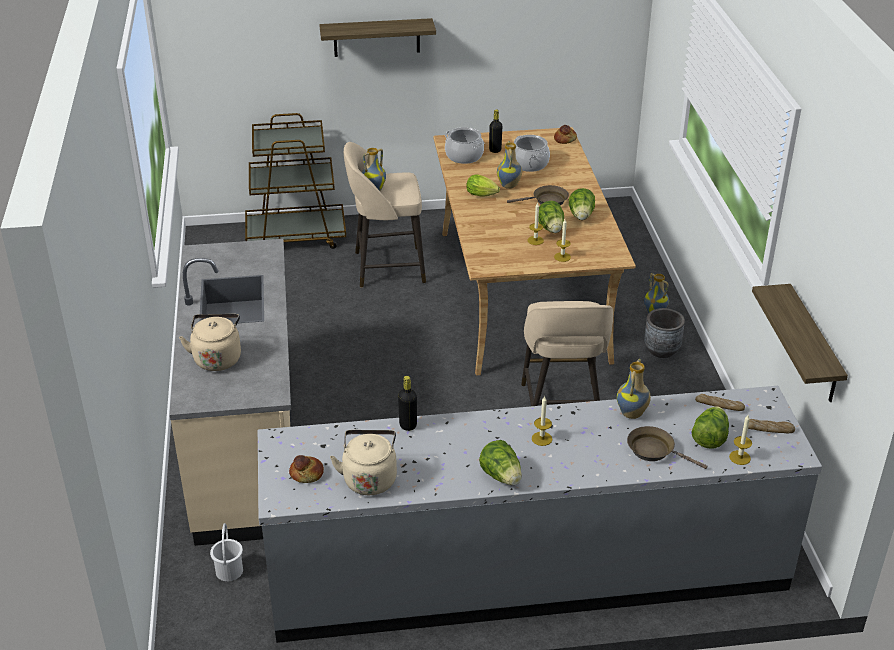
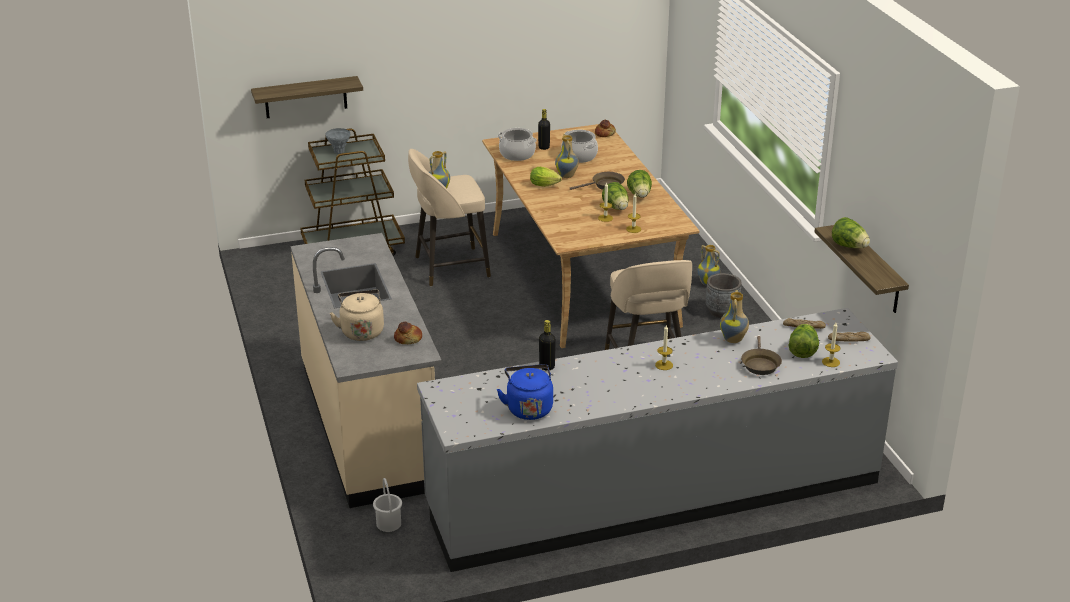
camera: 10 degrees left, 5 degrees down
bread [289,455,324,483] -> bread moved to [394,322,422,344]
shelf [319,18,436,57] -> shelf moved to [251,76,363,118]
beige kettle [330,430,397,495] -> blue kettle [497,364,553,420]
lettuce [479,440,522,485] -> lettuce moved to [832,217,870,248]
brown frying pan [627,426,708,469] -> brown frying pan turned 105 degrees counterclockwise [741,336,782,375]
none -> grey vase [326,128,350,154]

